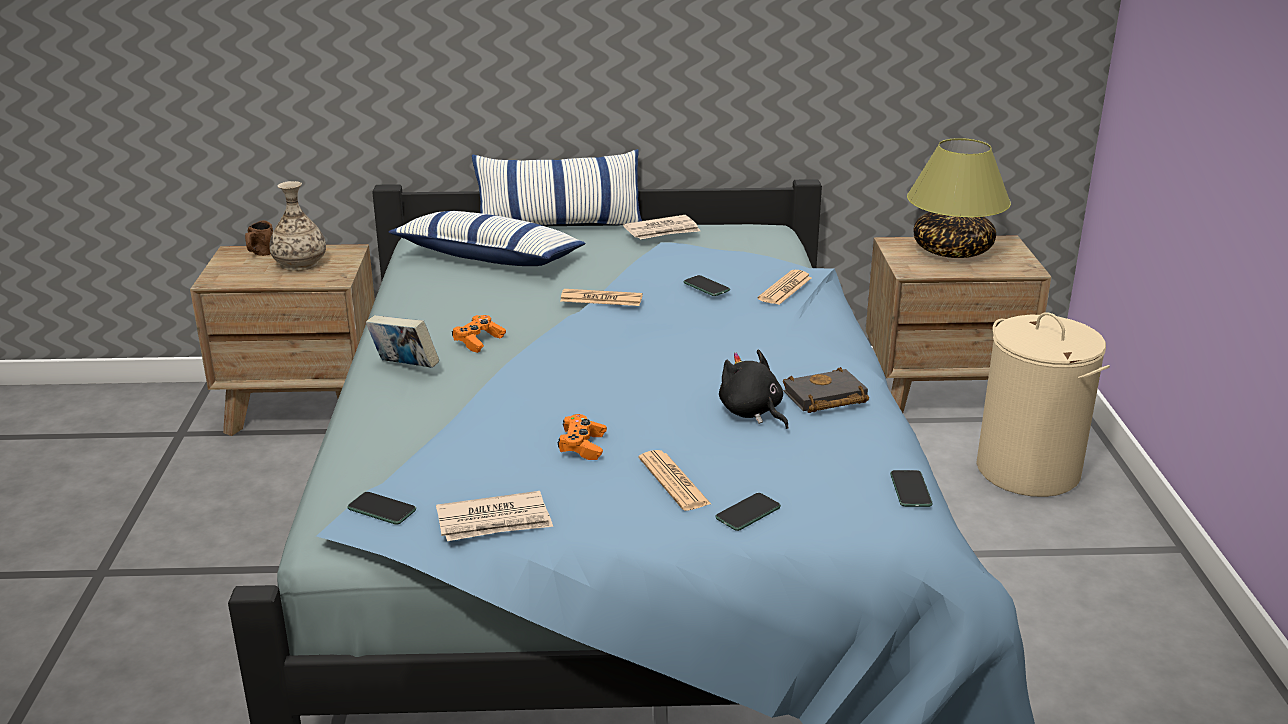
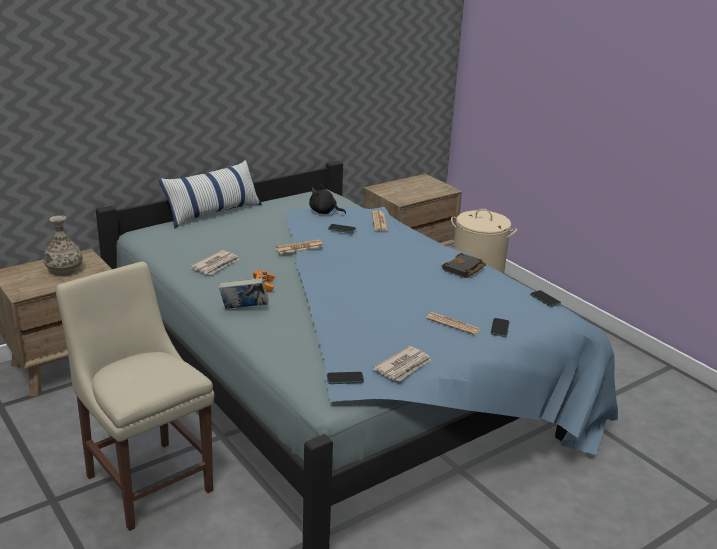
camera: 35 degrees left, 0 degrees up
brown mug [245,220,273,256] -> none
pillow [389,211,585,266] -> none
orange game controller [557,414,607,460] -> none
newspaper [623,215,700,239] -> newspaper moved to [190,250,240,275]
black plush toy [719,349,788,429] -> black plush toy moved to [309,185,346,215]
table lamp [907,138,1011,258] -> none
none -> beige chair [56,262,215,531]

